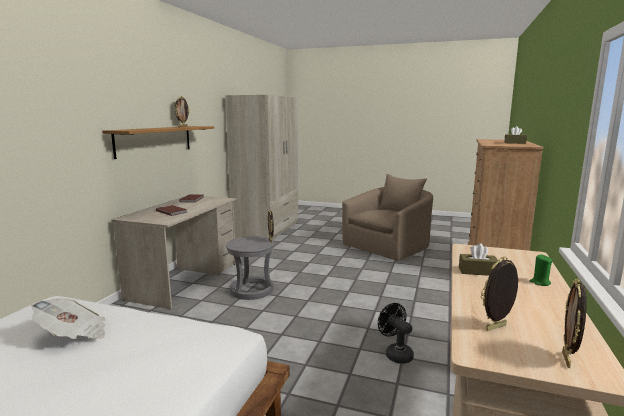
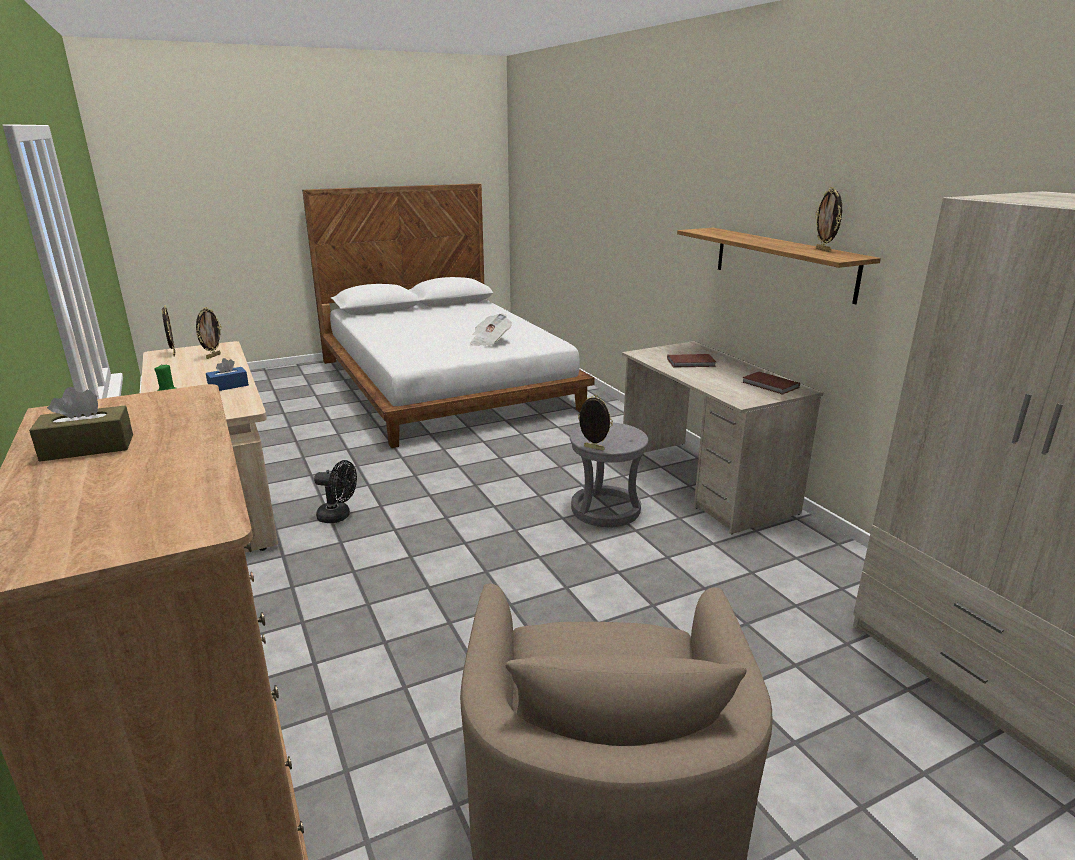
camera: 135 degrees right, 10 degrees up
brown tissue box [459,244,498,276] -> blue tissue box [206,358,249,391]

